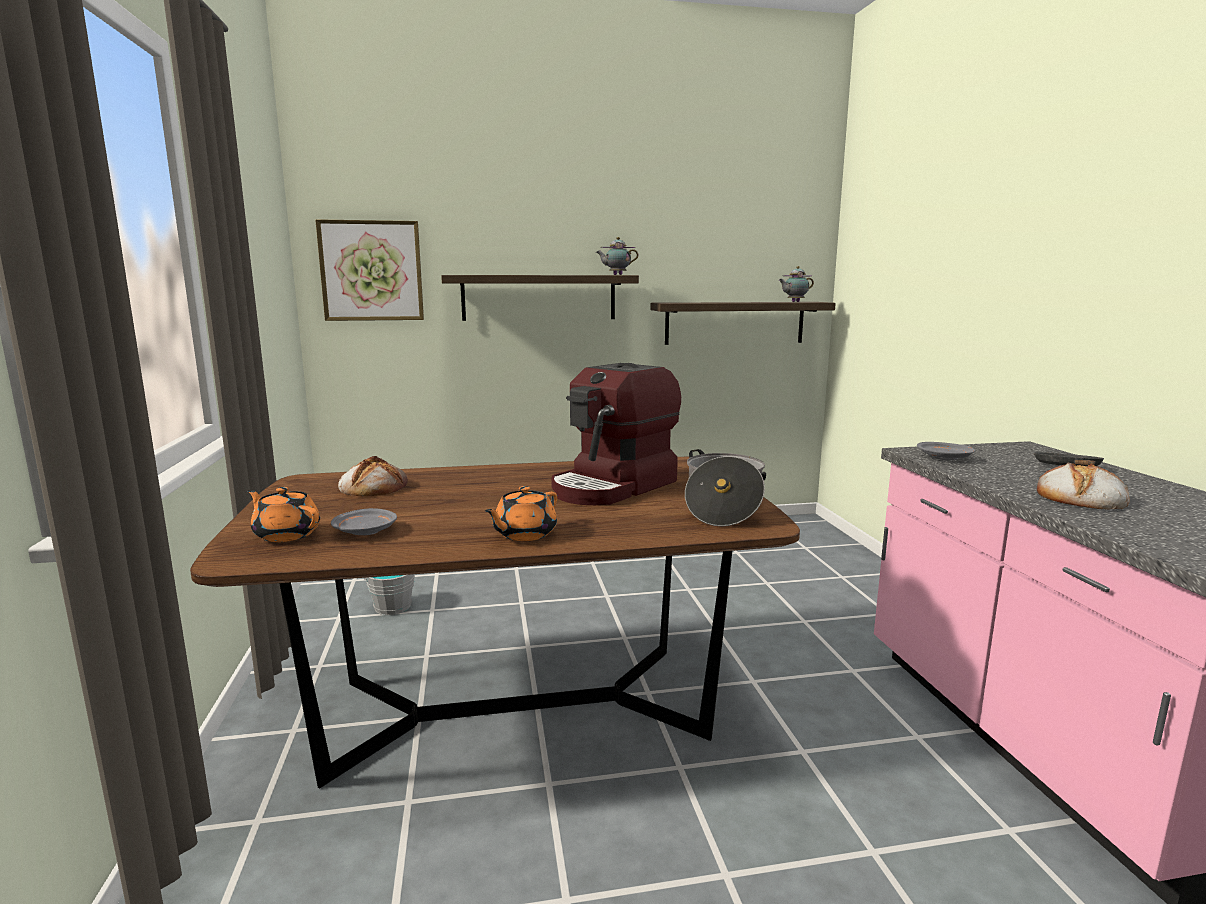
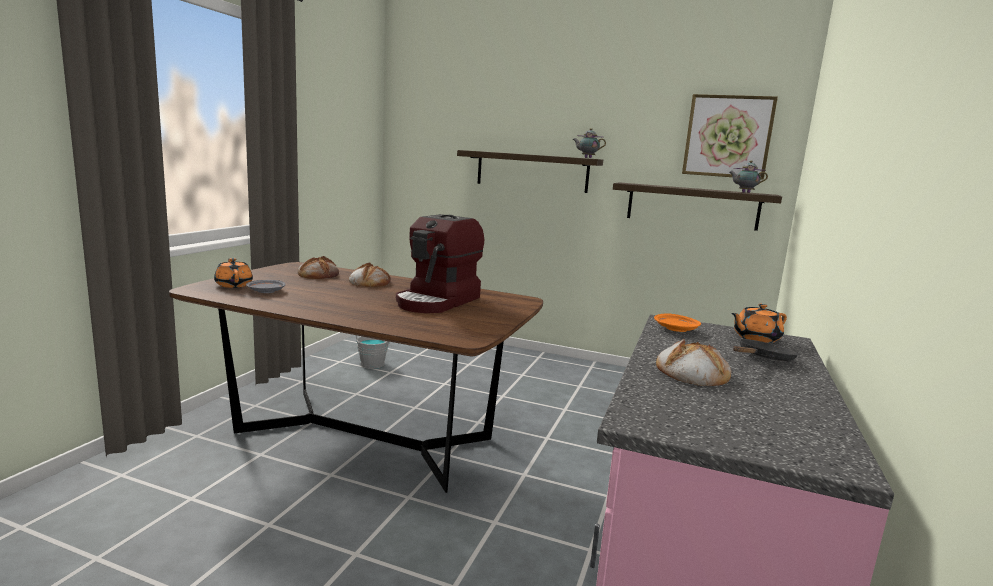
camera: 30 degrees right, 0 degrees up
picture [315,219,424,321] -> picture moved to [682,94,778,180]
orange teapot [485,486,557,541] -> orange teapot moved to [731,304,787,343]
coffee machine [551,363,681,505] -> coffee machine turned 45 degrees counterclockwise [396,214,484,313]
cooking pot [685,449,766,527] -> none
grey plate [917,442,975,460] -> orange plate [654,314,701,332]
none -> bread [349,263,391,287]

